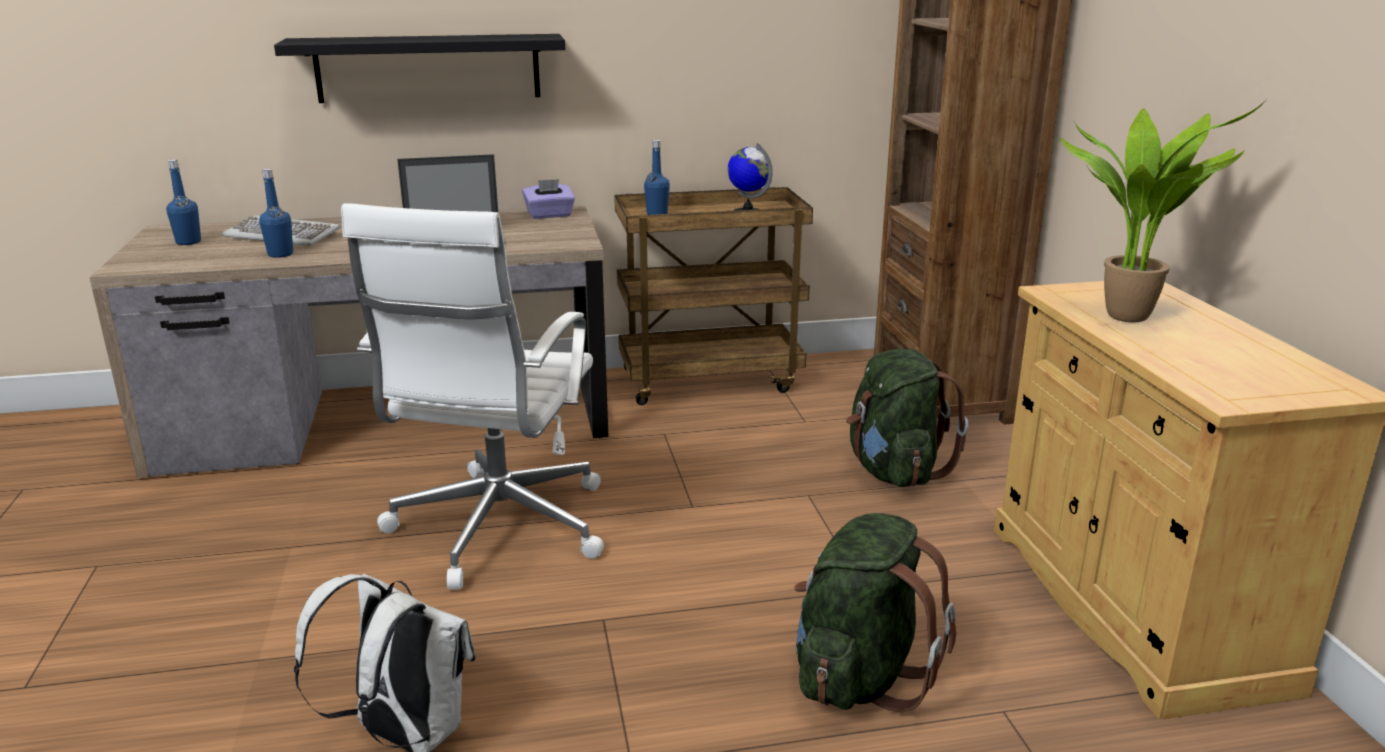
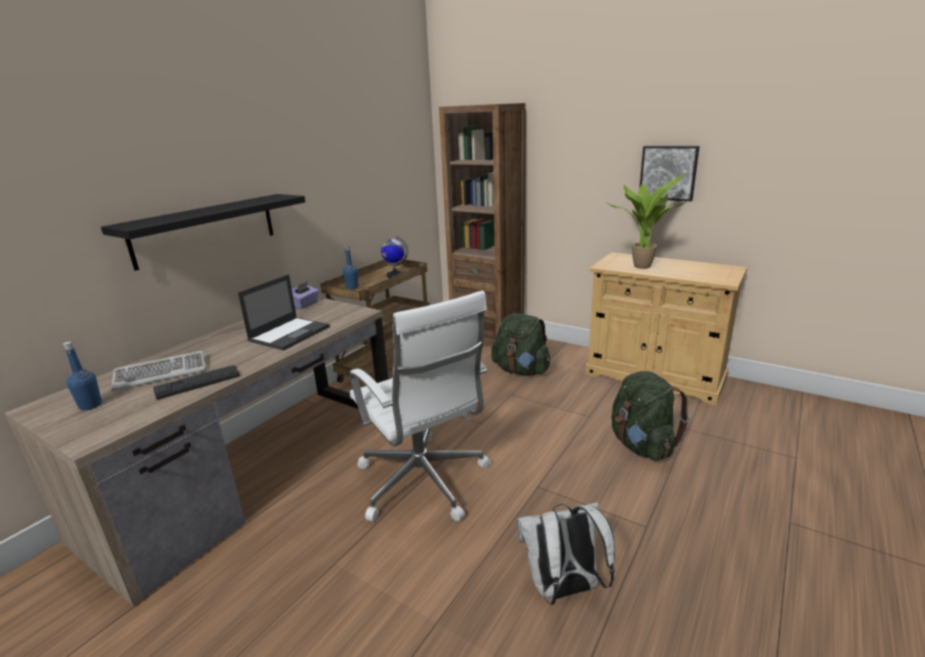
camera: 45 degrees left, 0 degrees up
blue bottle [259,169,293,258] -> keyboard [153,365,240,400]
none -> picture [639,146,700,201]

